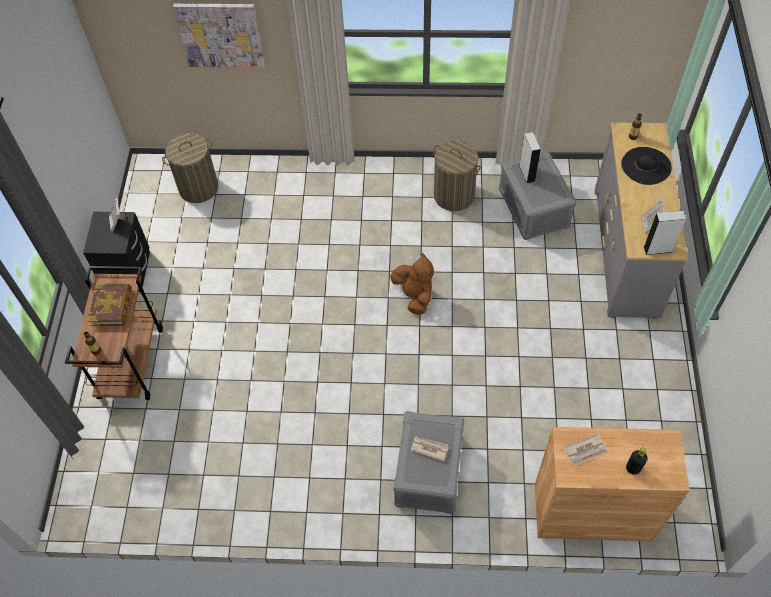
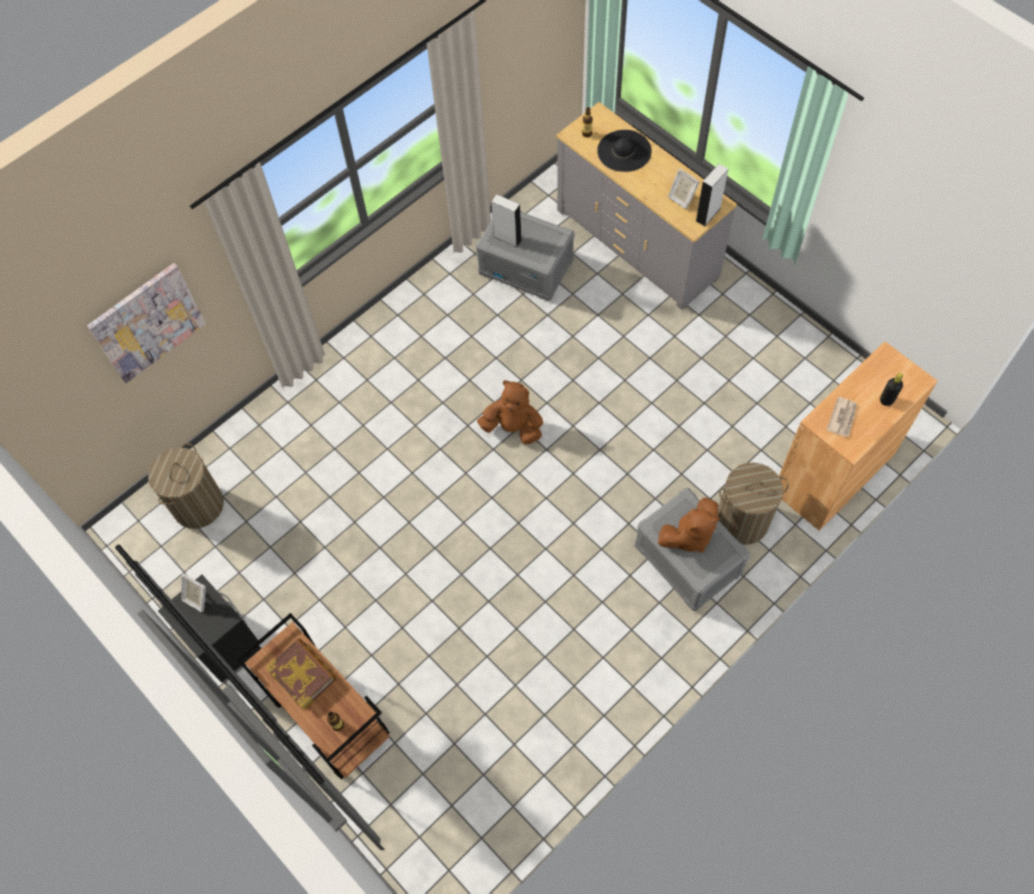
camera: 45 degrees left, 5 degrees up
newspaper [411,437,449,462] -> brown plush toy [658,498,720,553]
laundry basket [433,140,481,211] -> laundry basket moved to [718,462,788,545]

